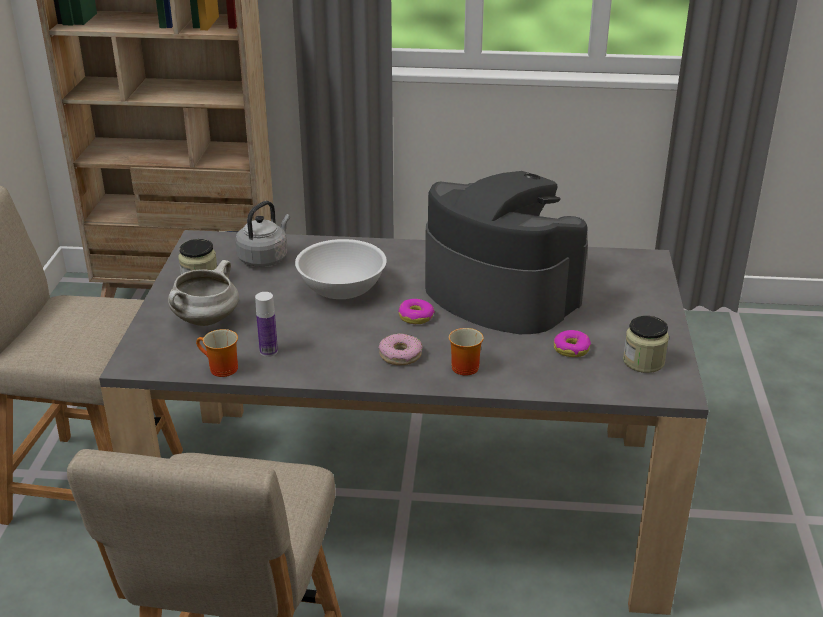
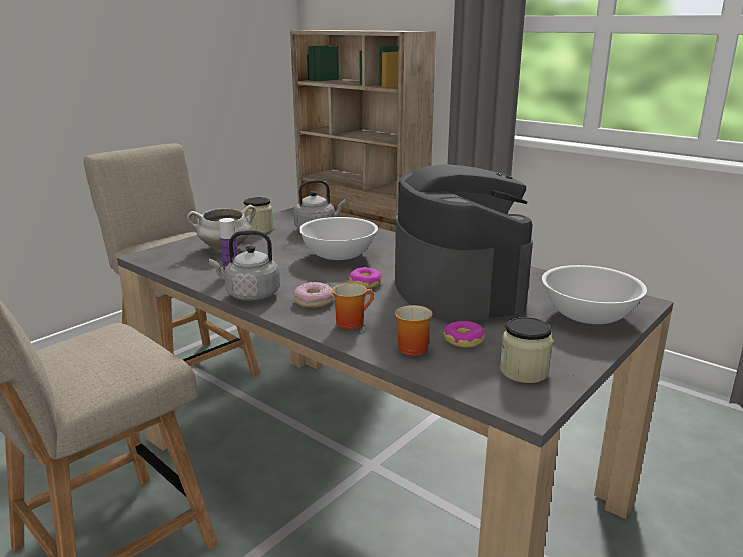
camera: 35 degrees right, 10 degrees down
mug [196,329,238,377] -> mug moved to [395,305,433,356]
none -> grey kettle [209,230,280,301]
none -> white bowl [542,265,647,324]

